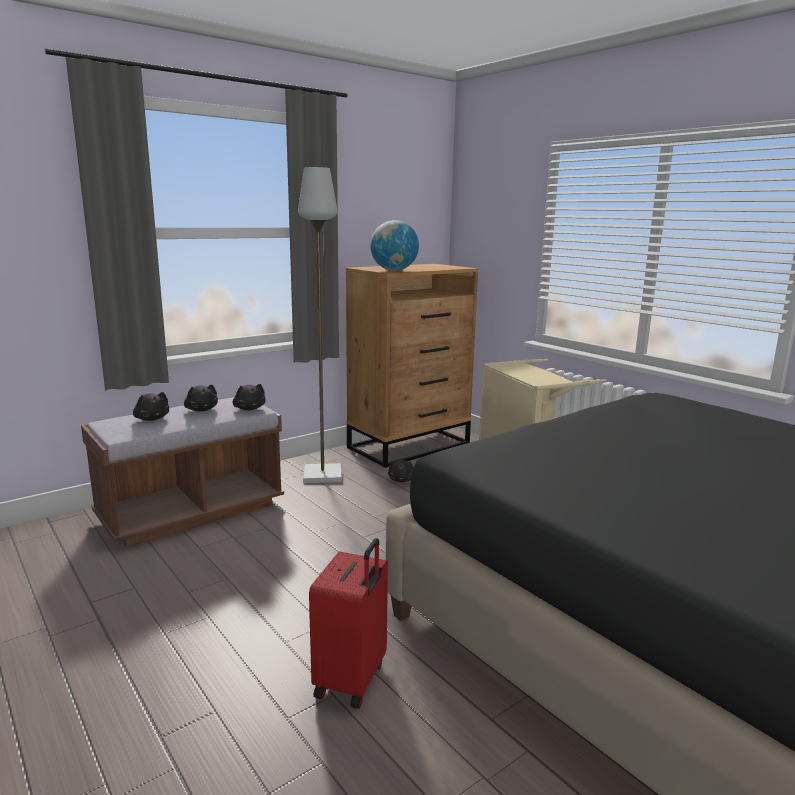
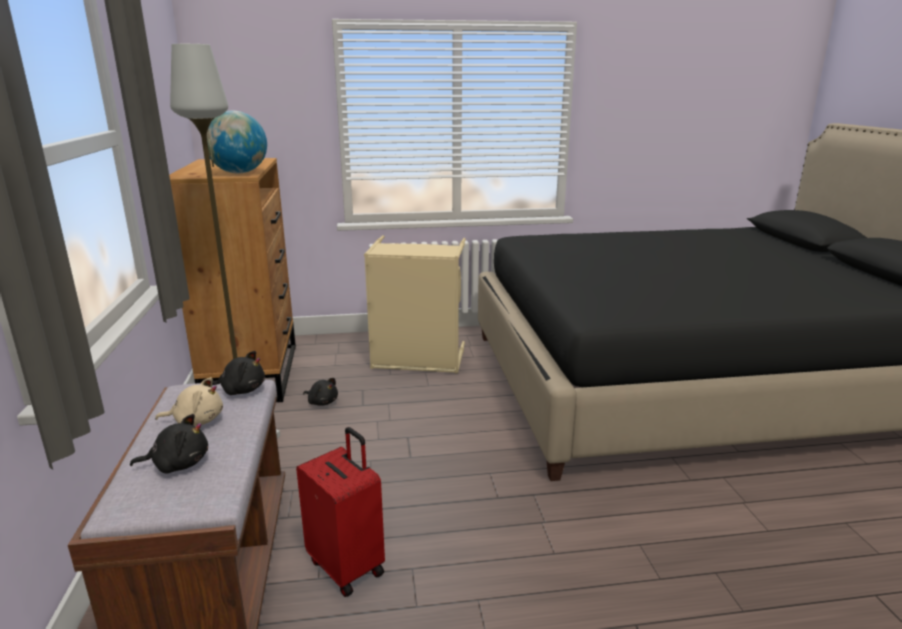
camera: 60 degrees left, 5 degrees up
black plush toy [184,385,218,412] -> beige plush toy [155,377,223,426]
red suitcase [309,538,388,709] -> red suitcase moved to [296,427,385,597]

